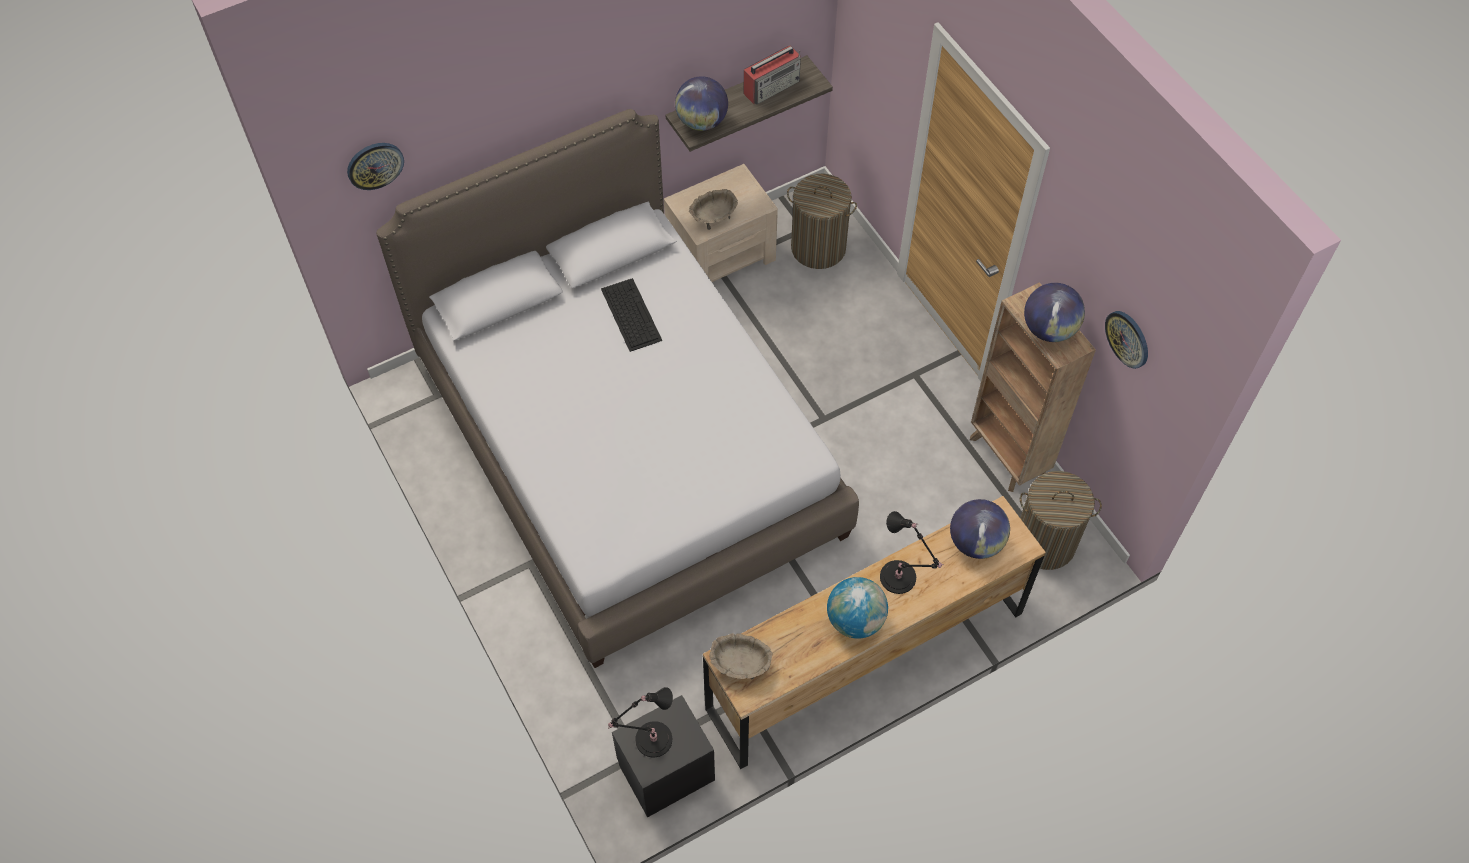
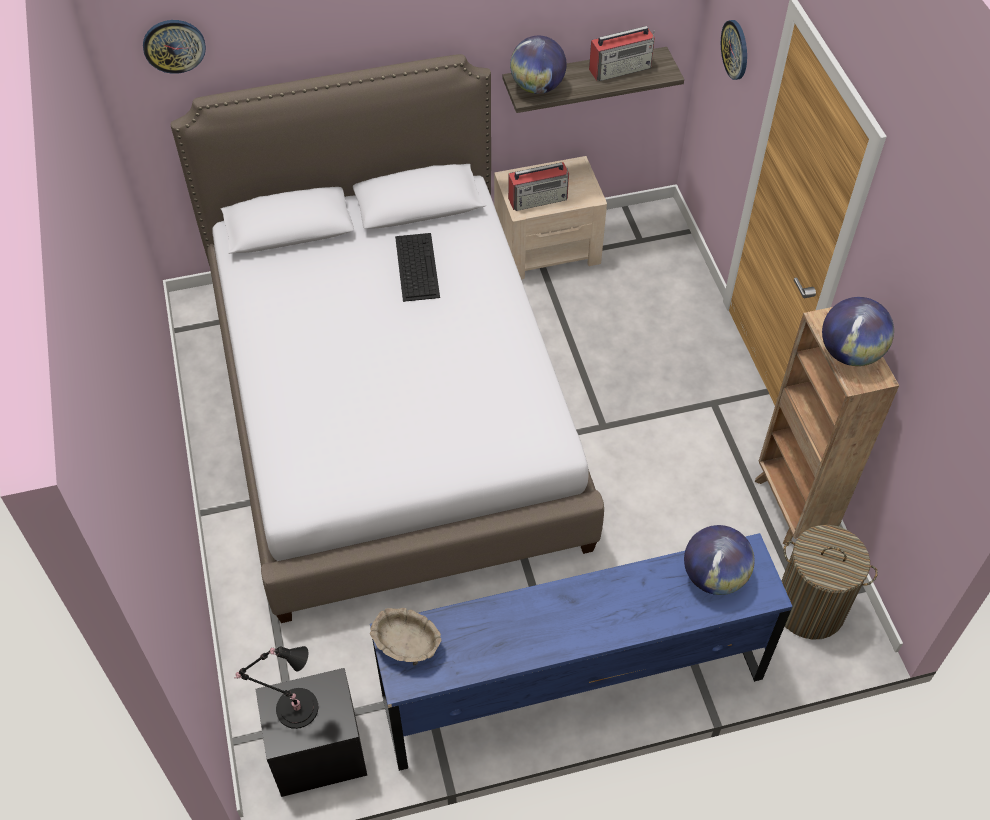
camera: 15 degrees right, 5 degrees down
beige bowl [689,189,738,230] -> radio [508,162,569,211]
brown dresser [703,496,1046,769] -> blue dresser [370,533,793,771]
laundry basket [787,174,857,269] -> none
globe [827,577,888,639] -> none
black table lamp [880,511,944,594] -> none
wall clock [1105,311,1148,369] -> wall clock moved to [721,20,747,80]

